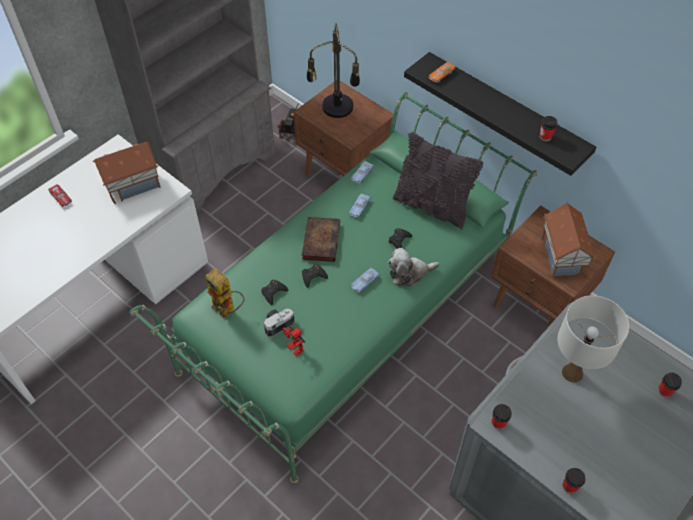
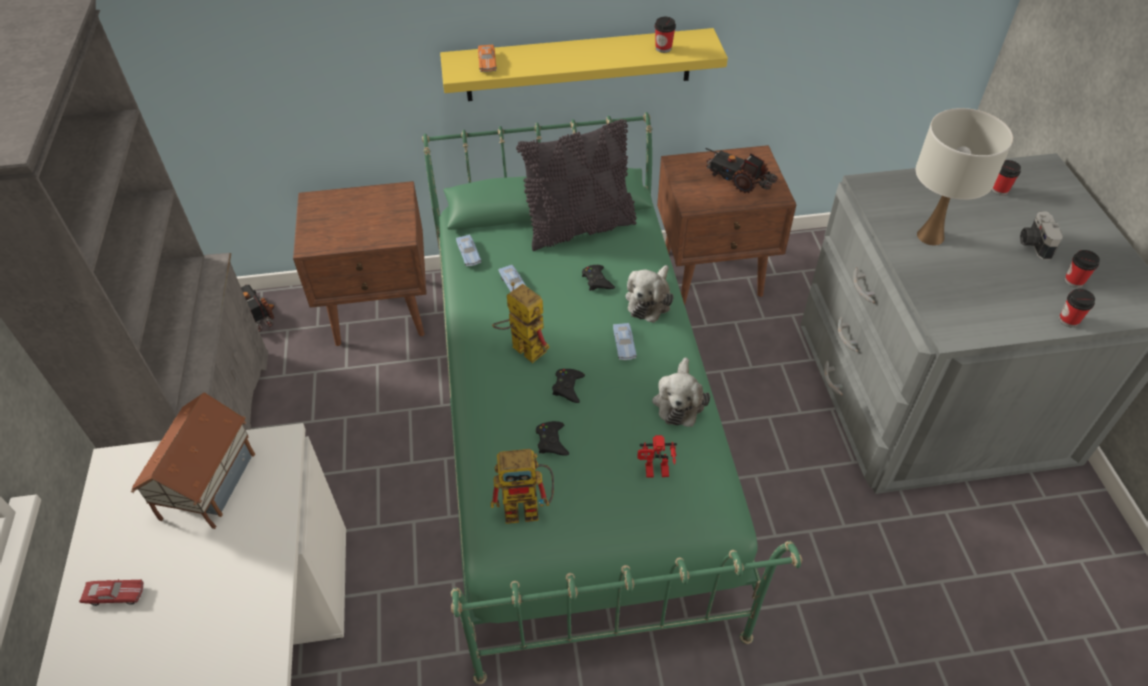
camera: 50 degrees left, 5 degrees down
camera [264,309,295,337] -> camera moved to [1020,211,1063,260]
book [302,217,340,262] -> toy robot [492,282,550,363]
table lamp [307,23,360,118] -> none
black shelf [404,52,596,176] -> yellow shelf [440,28,728,101]
cup [492,404,512,429] -> cup moved to [1065,250,1100,288]
toy house [542,203,595,278] -> toy truck [706,148,778,193]
none -> plush toy [652,357,710,427]

